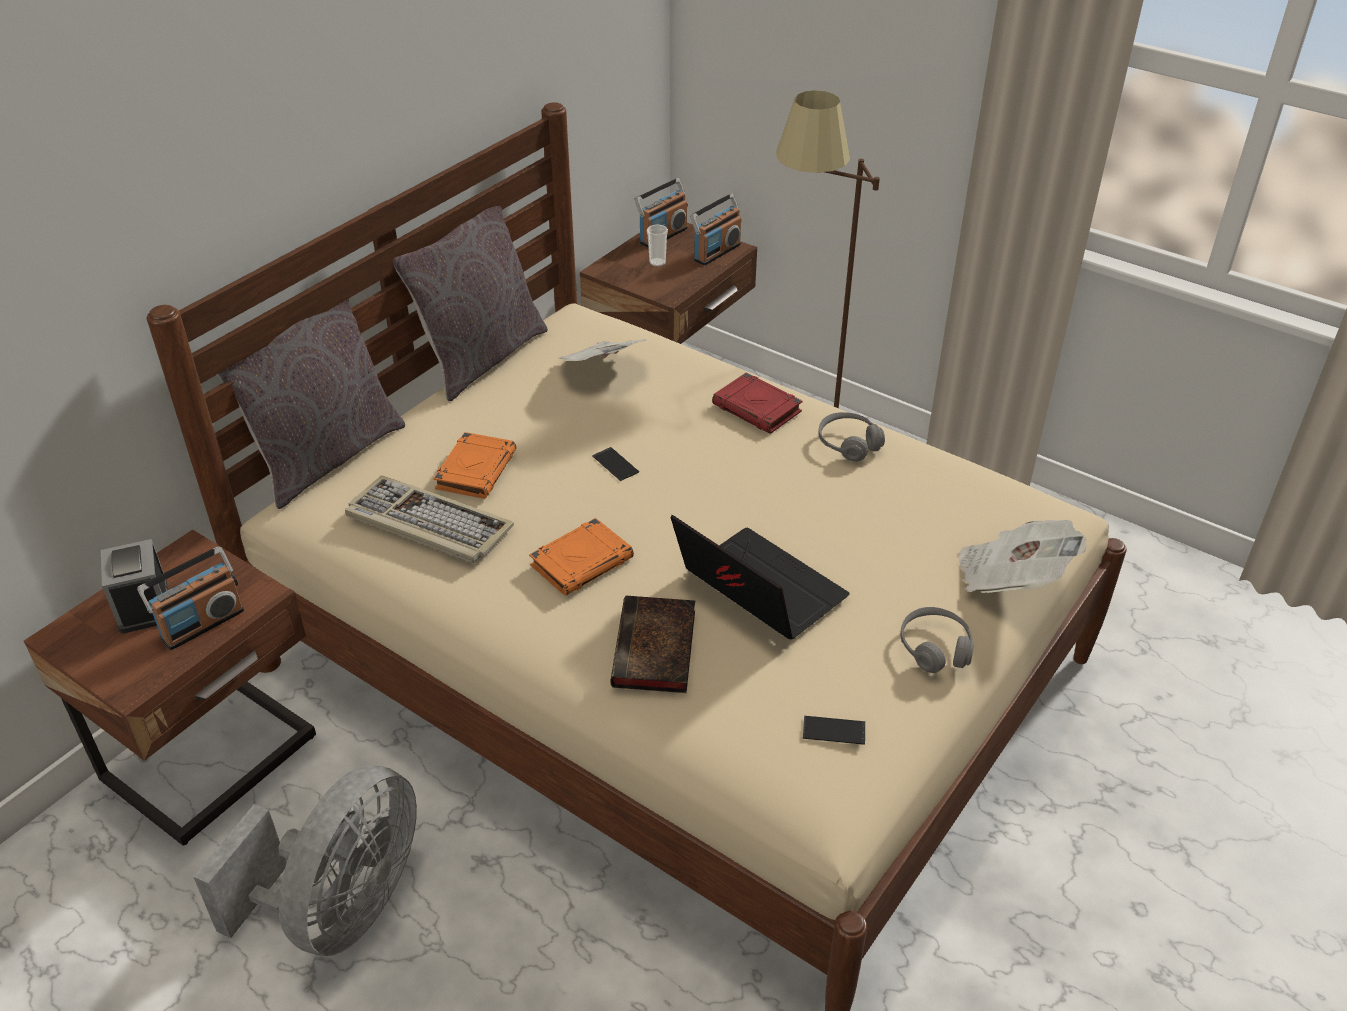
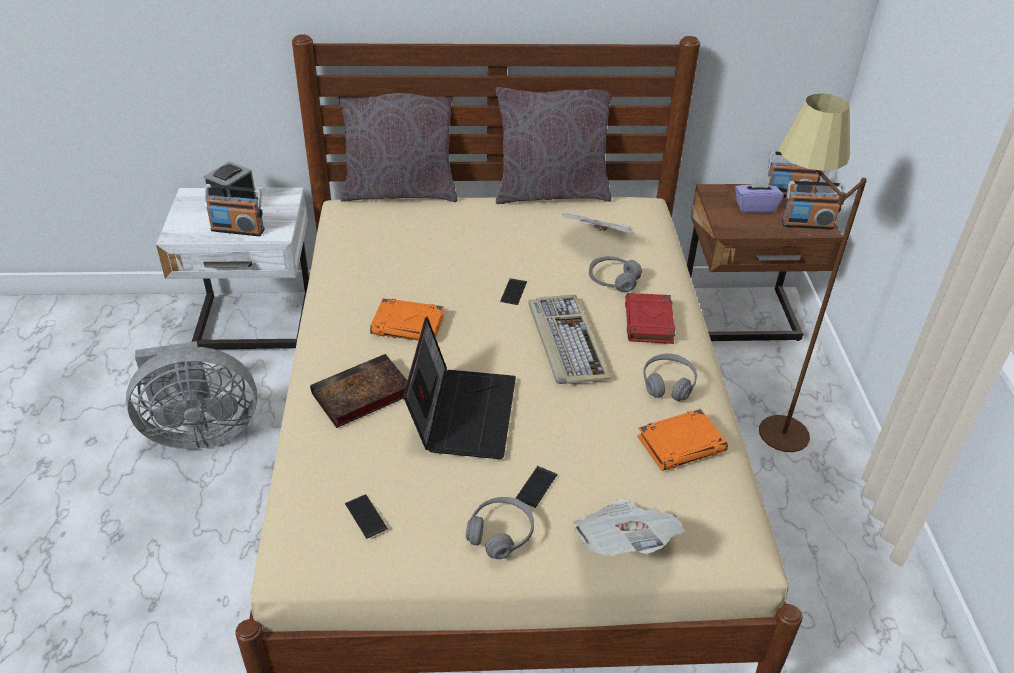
camera: 50 degrees right, 0 degrees up
brown nightstand [24,529,316,846] -> white nightstand [156,187,309,349]
keyboard [345,475,514,563] -> keyboard moved to [528,295,610,384]
orange book [433,432,516,499] -> orange book moved to [637,409,728,471]
cup [647,225,668,267] -> purple tissue box [735,176,784,213]
none -> phone [515,466,557,508]
none -> grey headphones [589,256,642,292]

